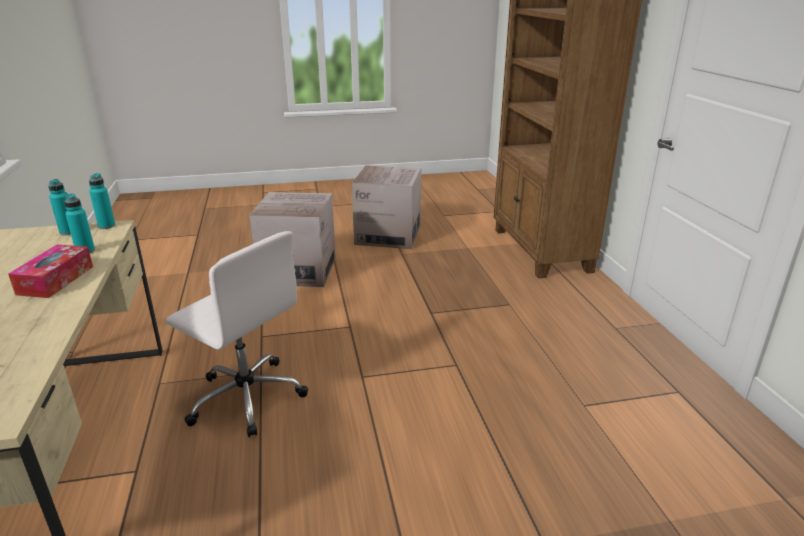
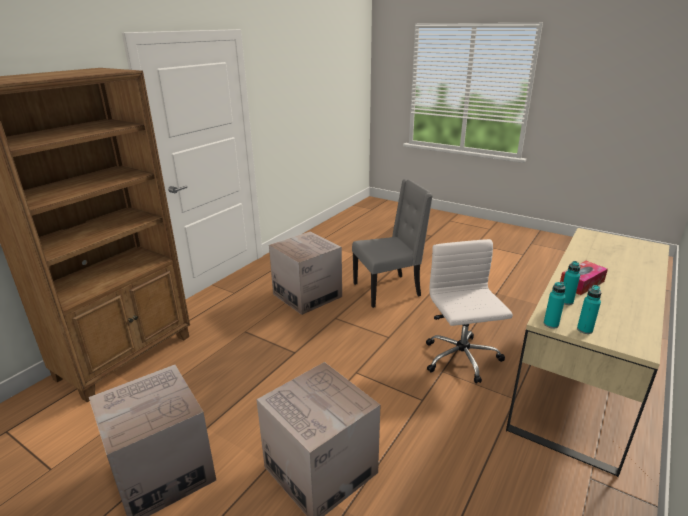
camera: 135 degrees left, 0 degrees up
none -> cardboard box [269,231,342,315]
none -> grey chair [352,179,433,308]

